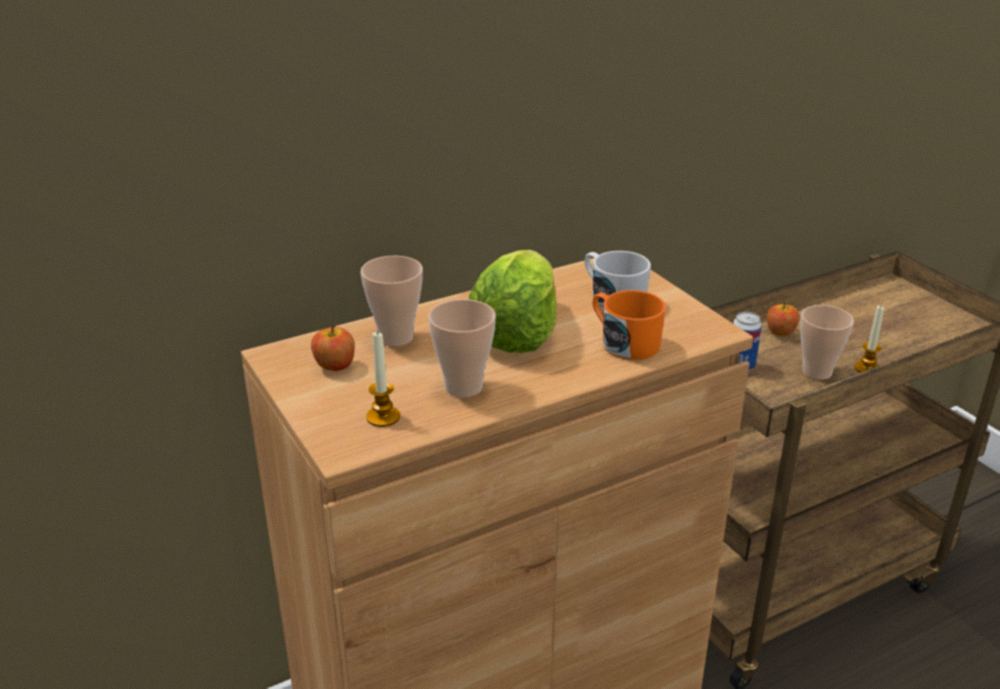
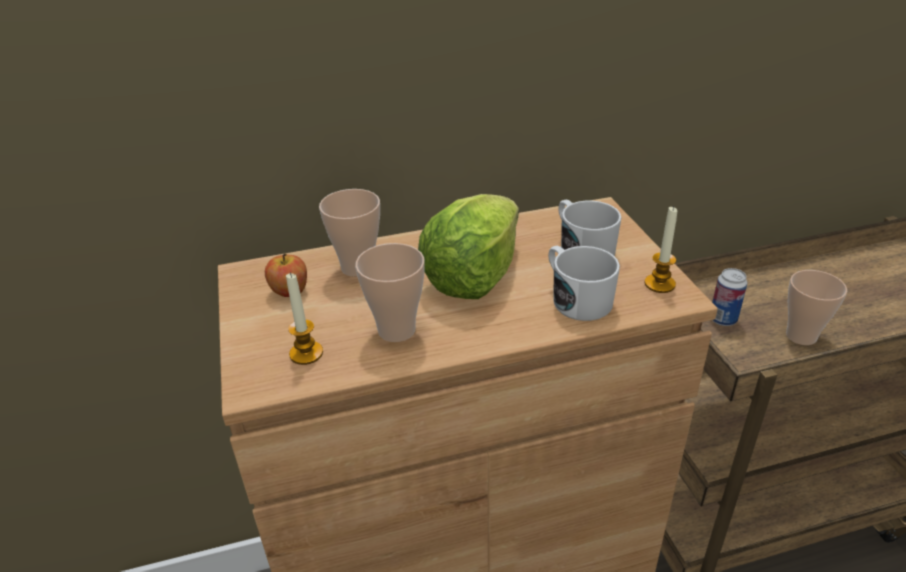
camera: 15 degrees right, 5 degrees up
orange mug [592,290,666,360] -> white mug [548,246,620,321]
apple [767,300,799,336] -> none
candle [854,306,884,372] -> candle moved to [644,206,677,293]

